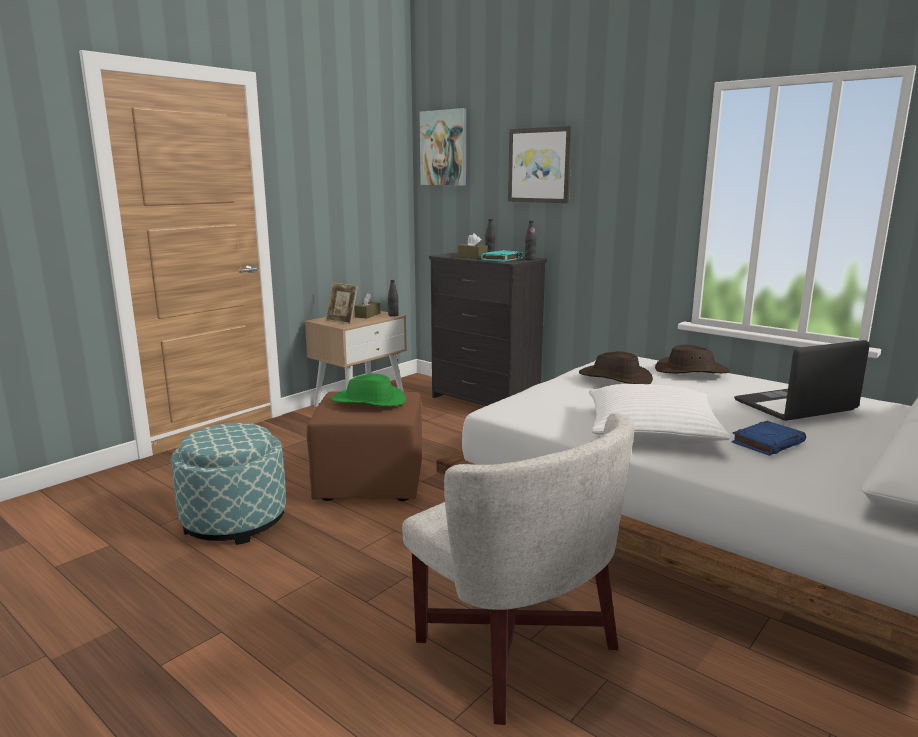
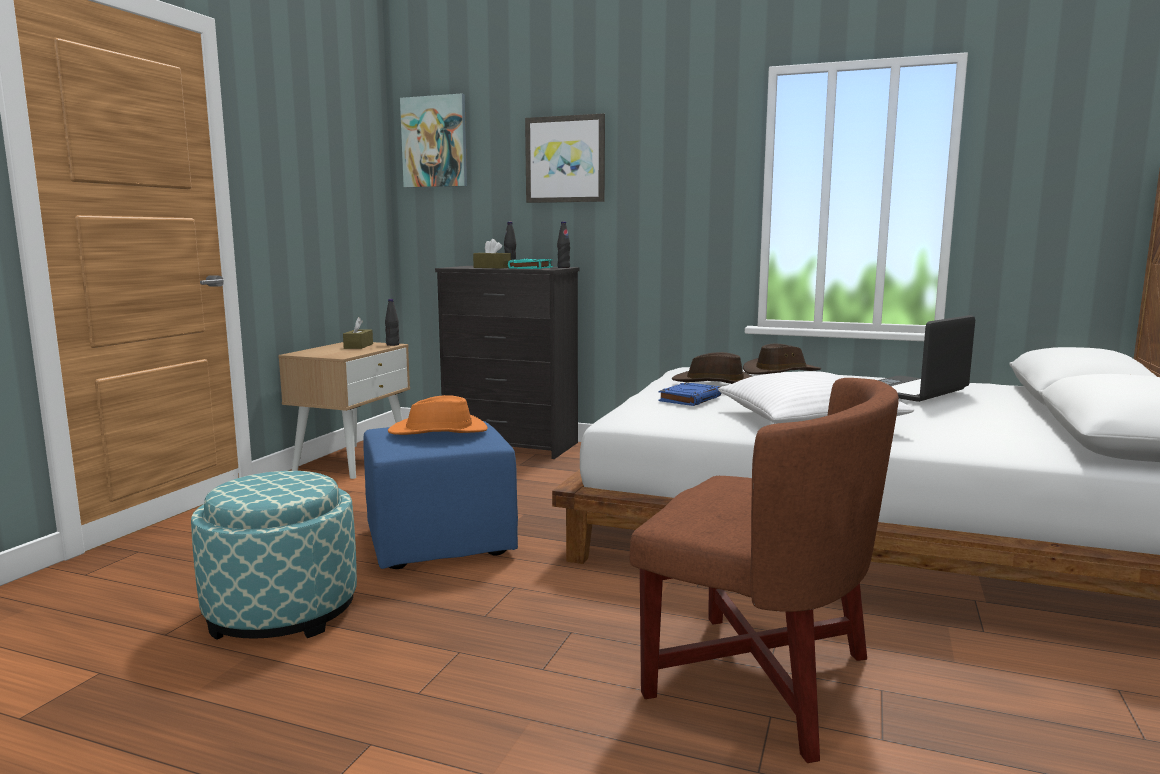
camera: 20 degrees left, 5 degrees down
brown ottoman [307,391,422,501] -> blue ottoman [363,421,518,569]
picture frame [326,282,358,324] -> none
green hat [332,374,406,406] -> orange hat [388,395,488,435]
white armchair [402,413,634,725] -> brown armchair [629,378,899,763]
blue book [732,421,806,456] -> blue book moved to [658,382,721,406]

